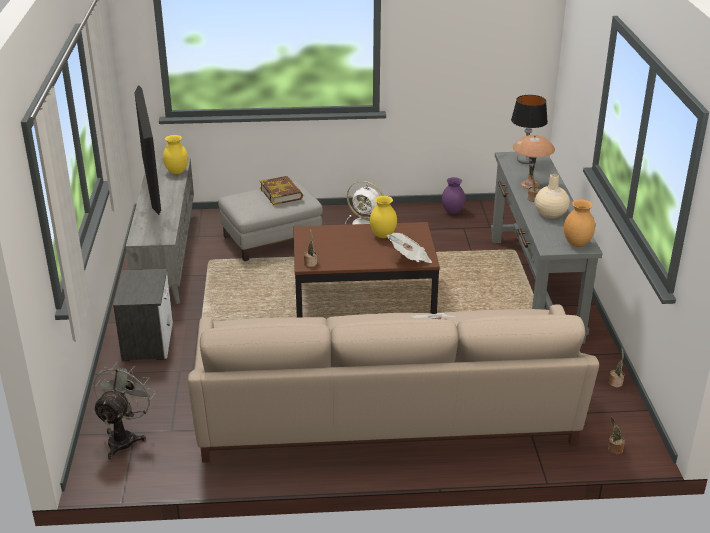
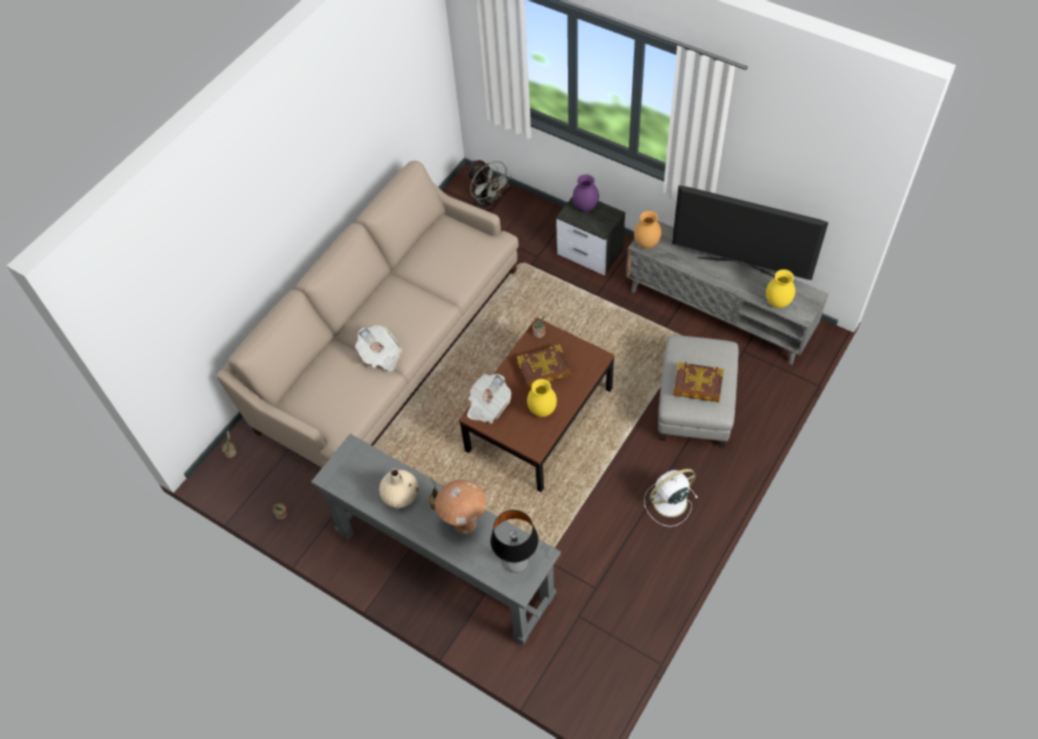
camera: 130 degrees right, 25 degrees up
purple vase [442,177,465,214] -> purple vase moved to [573,174,599,212]
brown vase [564,200,595,247] -> brown vase moved to [634,211,662,249]
none -> book [517,344,571,388]

